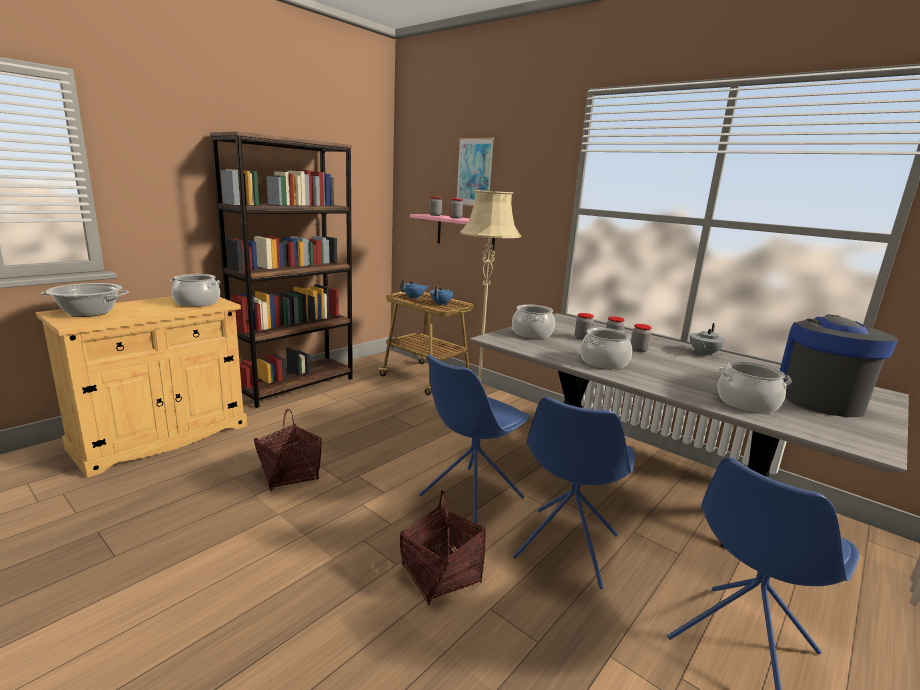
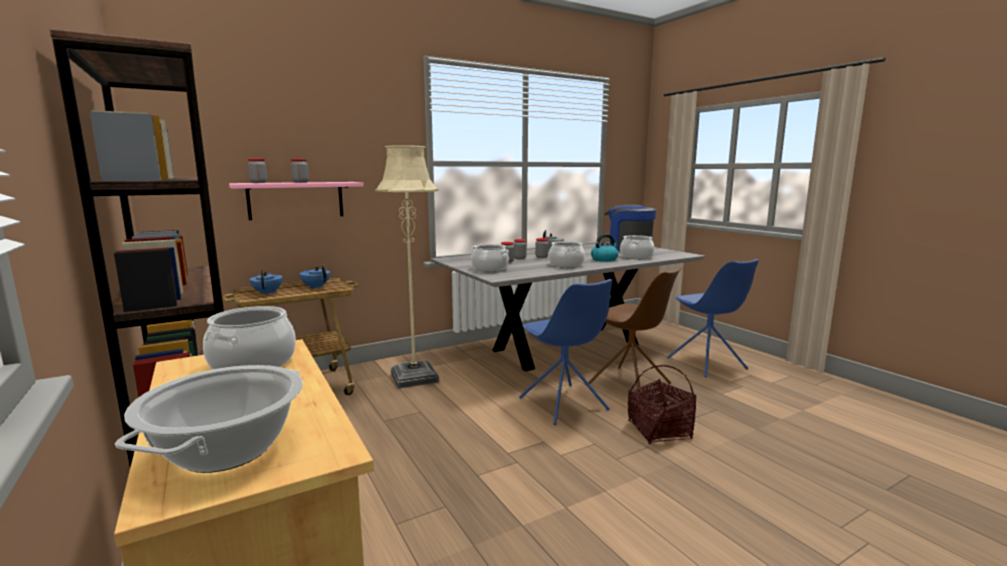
camera: 70 degrees left, 5 degrees down
basket [254,409,322,492] -> none
picture [457,138,494,206] -> none
blue chair [513,397,635,589] -> brown chair [588,266,683,393]
none -> kettle [591,234,619,262]

